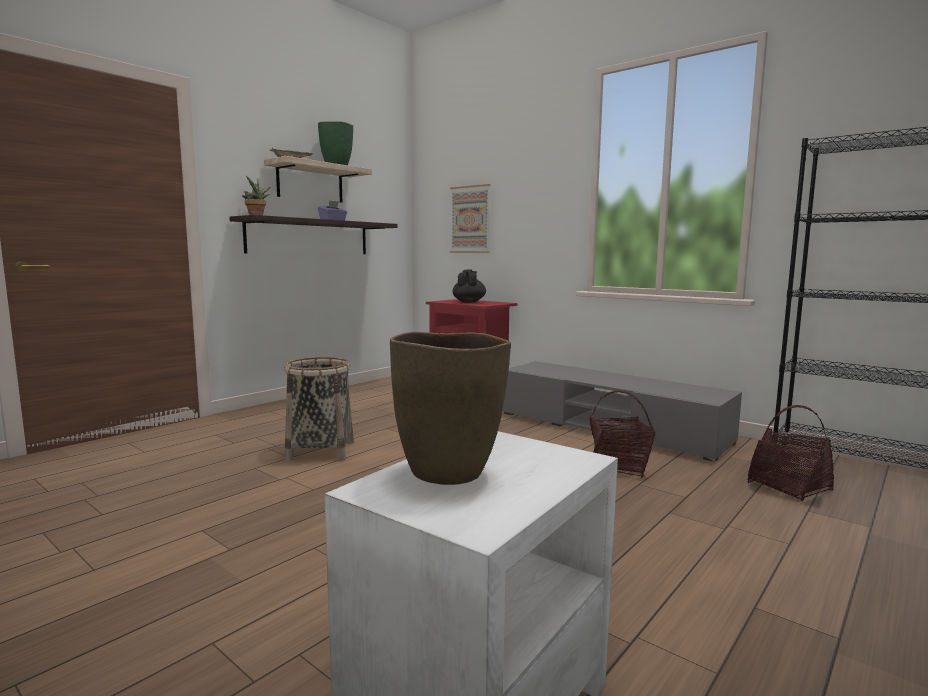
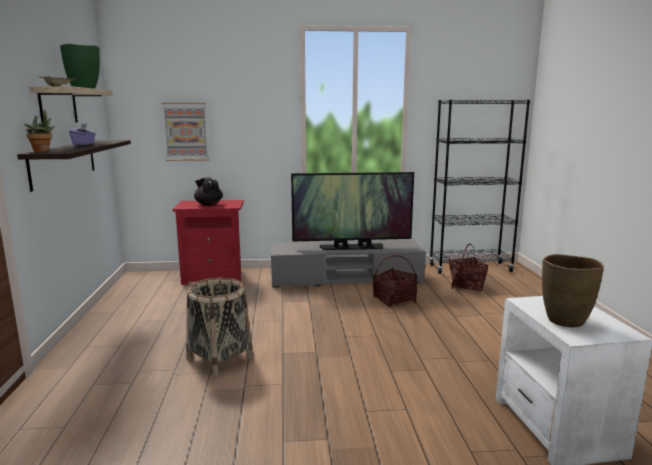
camera: 45 degrees left, 5 degrees up
none -> television [291,172,414,250]

